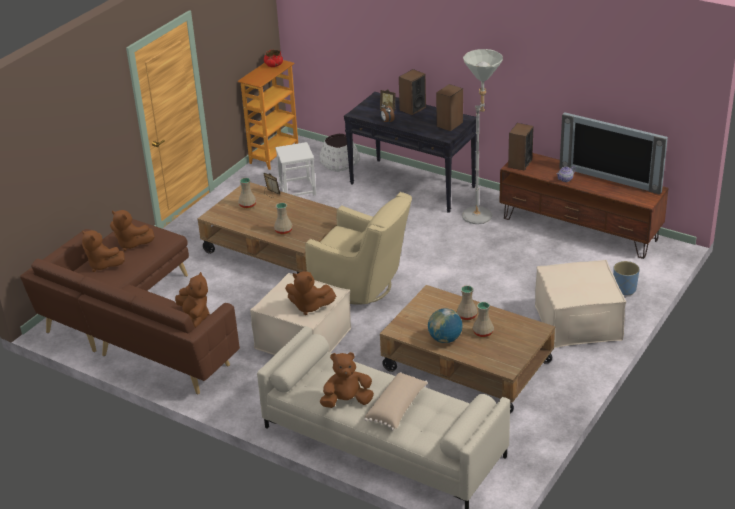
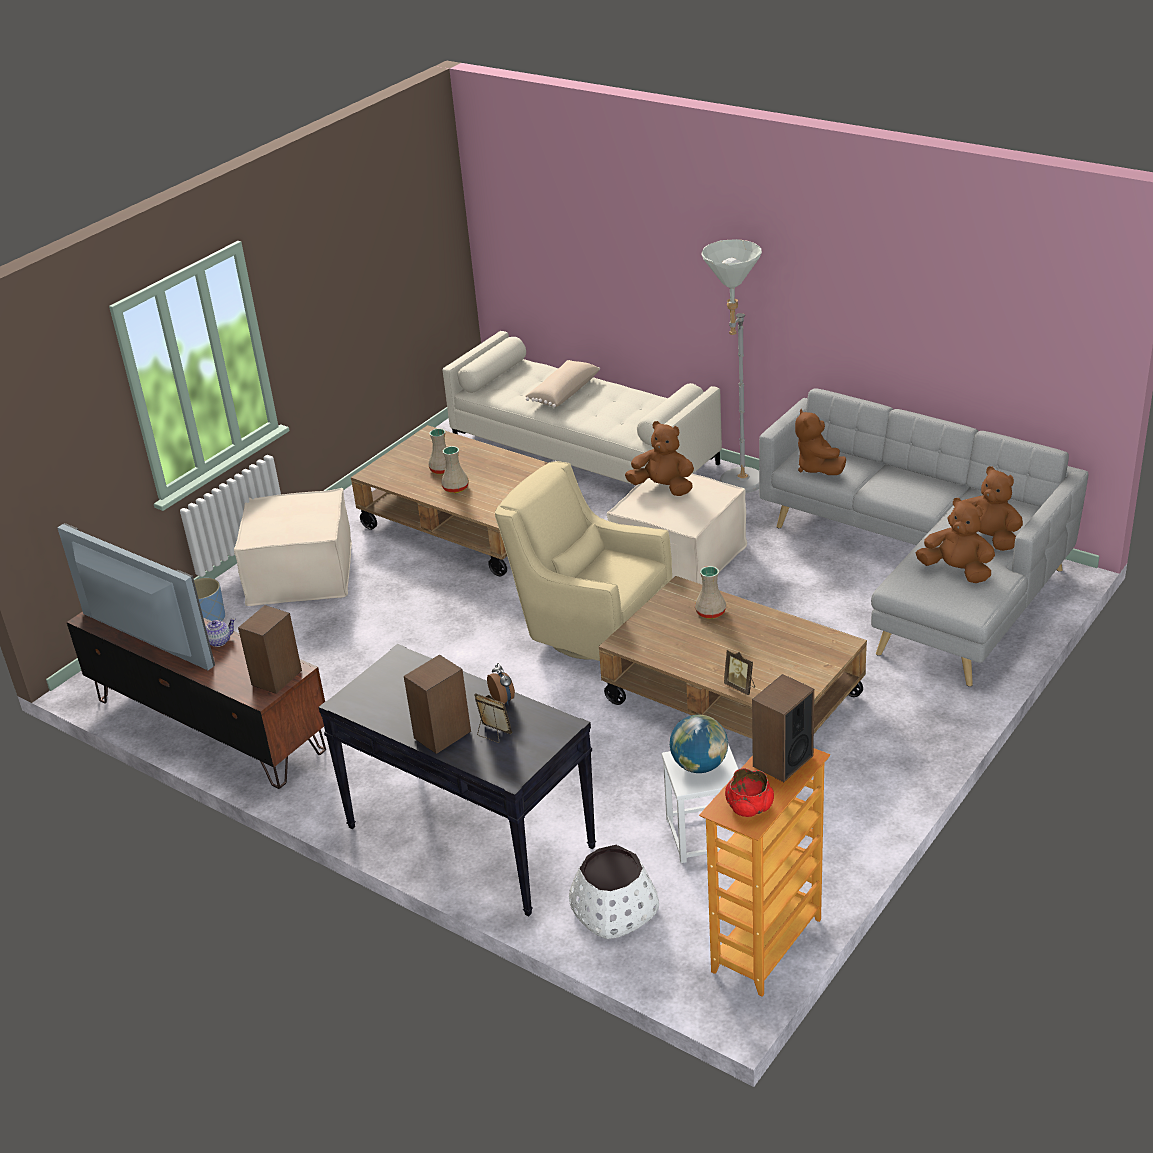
camera: 175 degrees left, 0 degrees up
brown sofa [20,219,240,394] -> grey sofa [759,388,1088,687]
beige vase [238,178,256,209] -> none
brown plush toy [320,352,374,408] -> none
globe [428,308,463,343] -> globe moved to [670,715,728,773]
speaker [436,84,463,131] -> speaker moved to [752,674,814,782]
grey floor lamp [462,49,503,224] -> grey floor lamp moved to [702,239,762,493]

